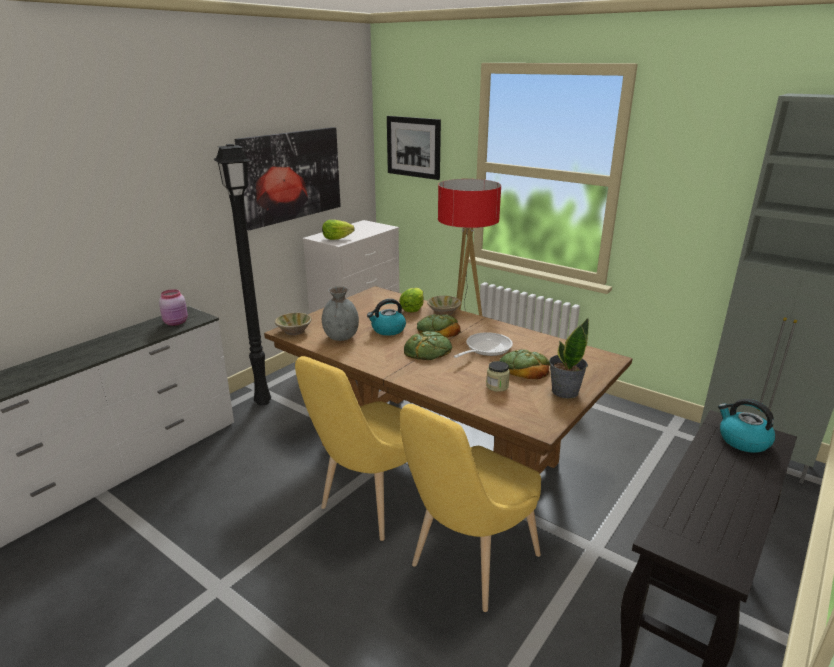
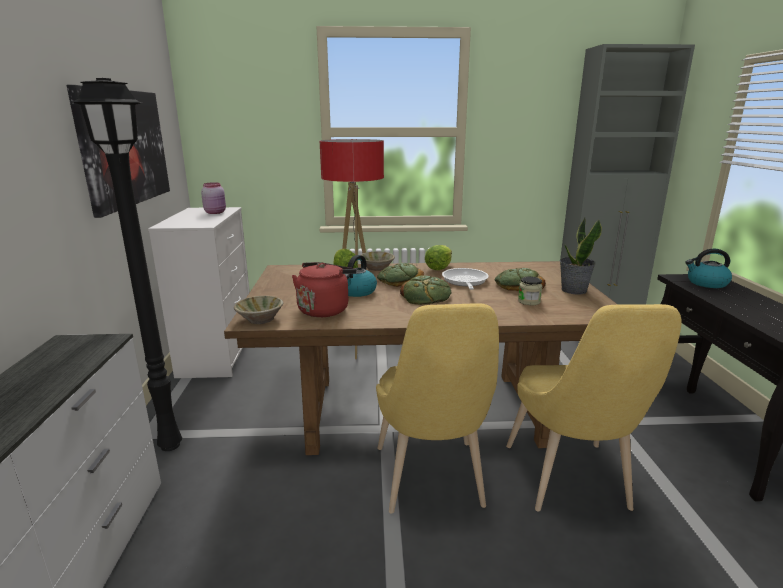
camera: 40 degrees left, 5 degrees down
pink jar [159,289,188,326] -> pink jar moved to [201,182,226,214]
lettuce [322,220,355,240] -> lettuce moved to [425,245,452,270]
grey vase [322,287,359,341] -> red kettle [292,262,357,317]
picture [387,116,441,180] -> none

